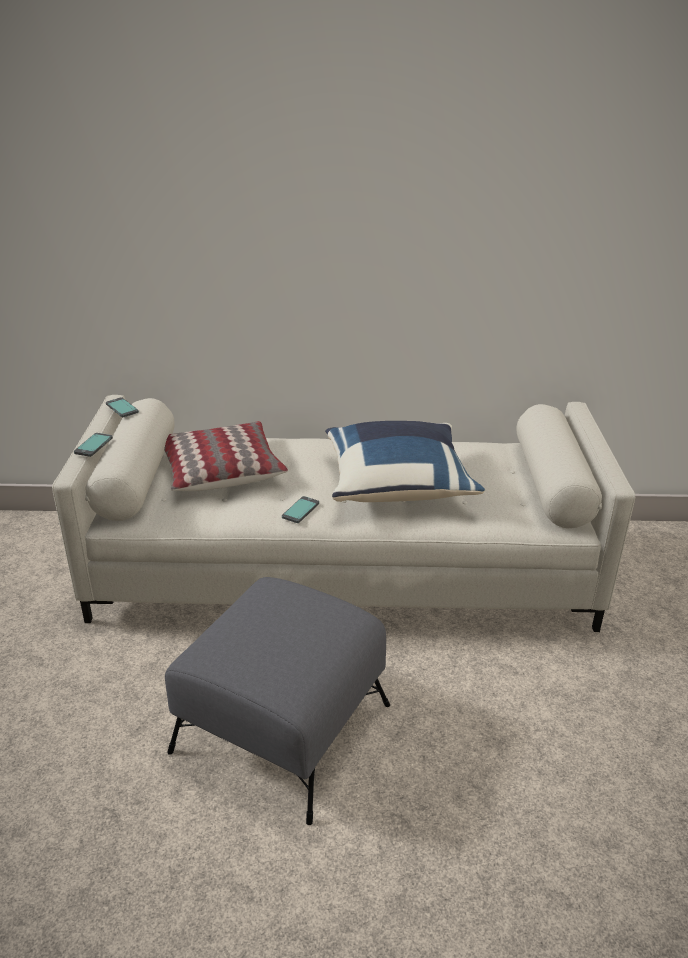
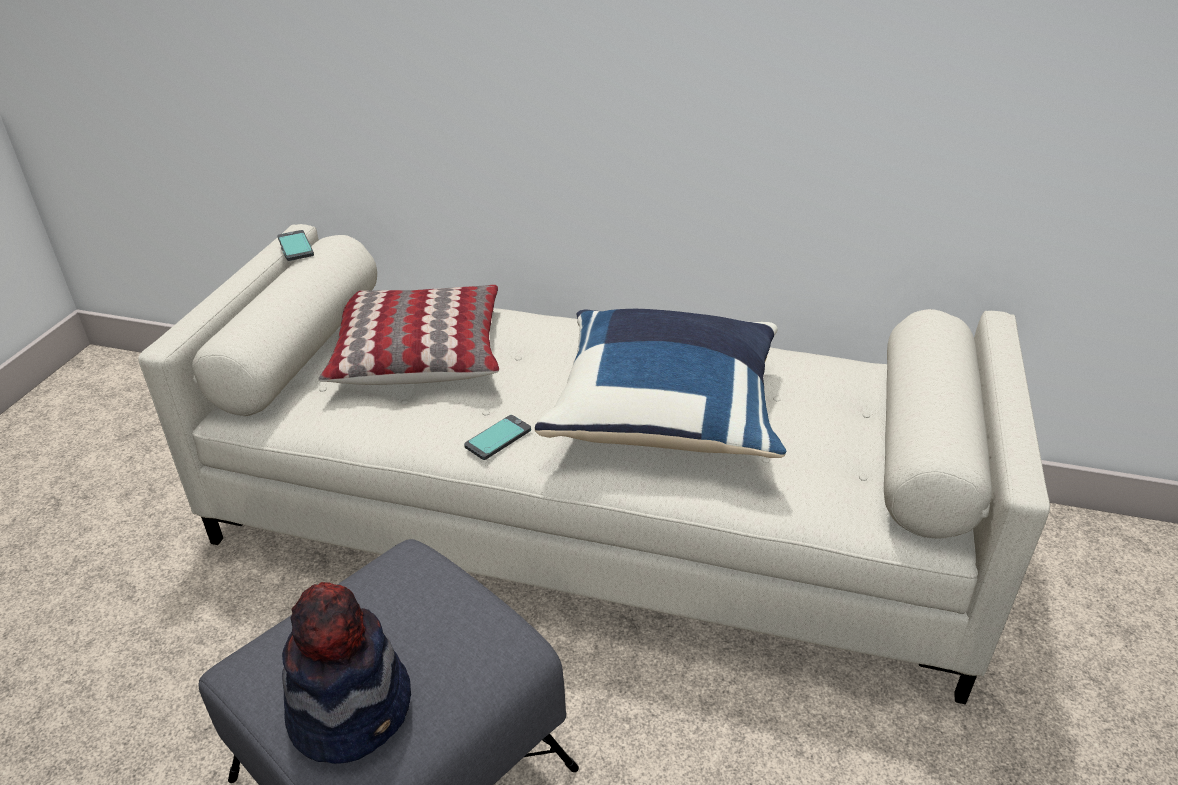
camera: 15 degrees right, 5 degrees up
phone [74,433,113,457] -> none
none -> hat [282,582,411,764]

